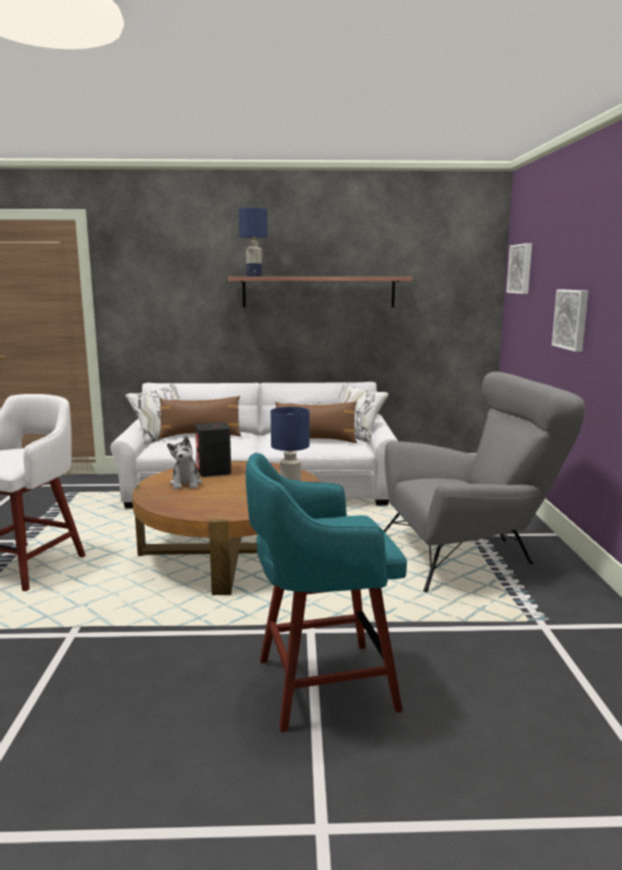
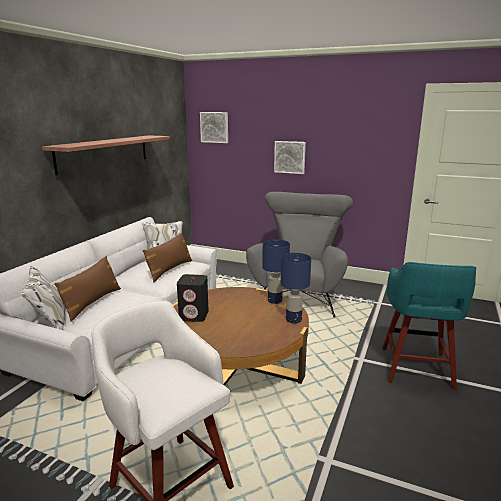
camera: 65 degrees left, 5 degrees up
plush toy [167,436,202,489] -> none
blue table lamp [239,208,267,276] -> blue table lamp moved to [281,253,311,323]

